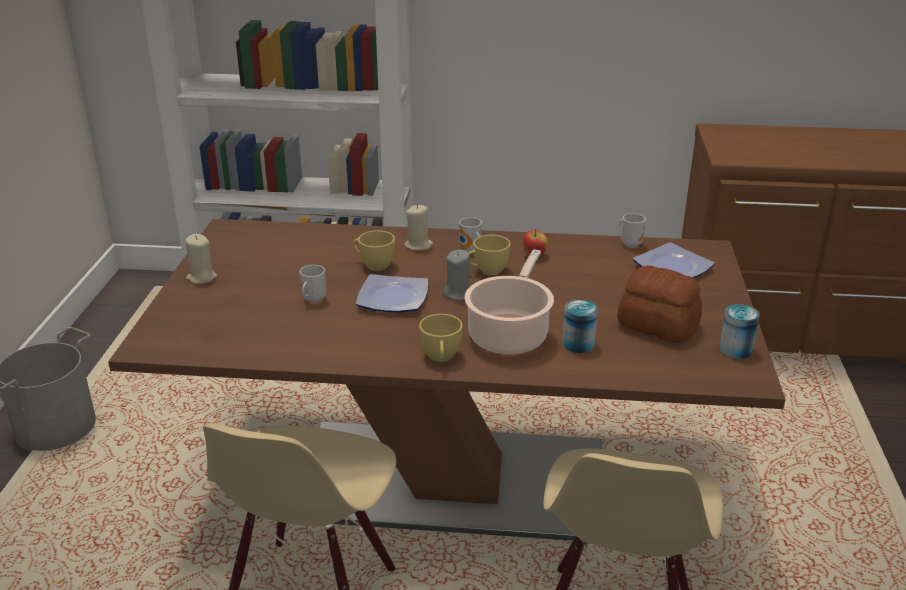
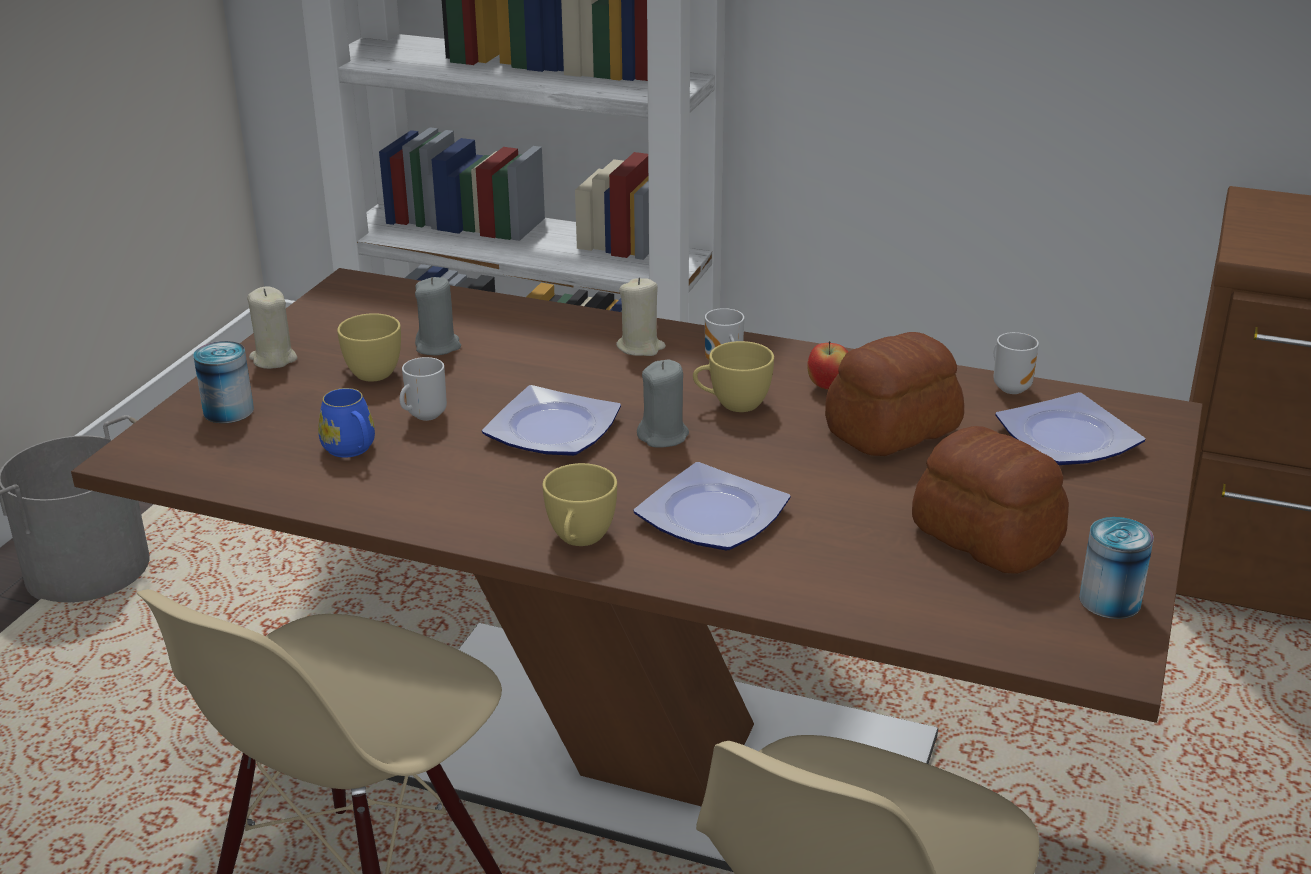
camera: 15 degrees right, 0 degrees up
yellow cup [353,230,395,271] -> yellow cup moved to [337,313,401,382]
cooking pot [464,249,554,355] -> plate [634,462,790,551]
can [562,299,598,353] -> can moved to [193,341,254,423]
none -> blue mug [318,388,375,458]
none -> grey candle [415,277,461,355]
none -> bread [825,332,964,456]

